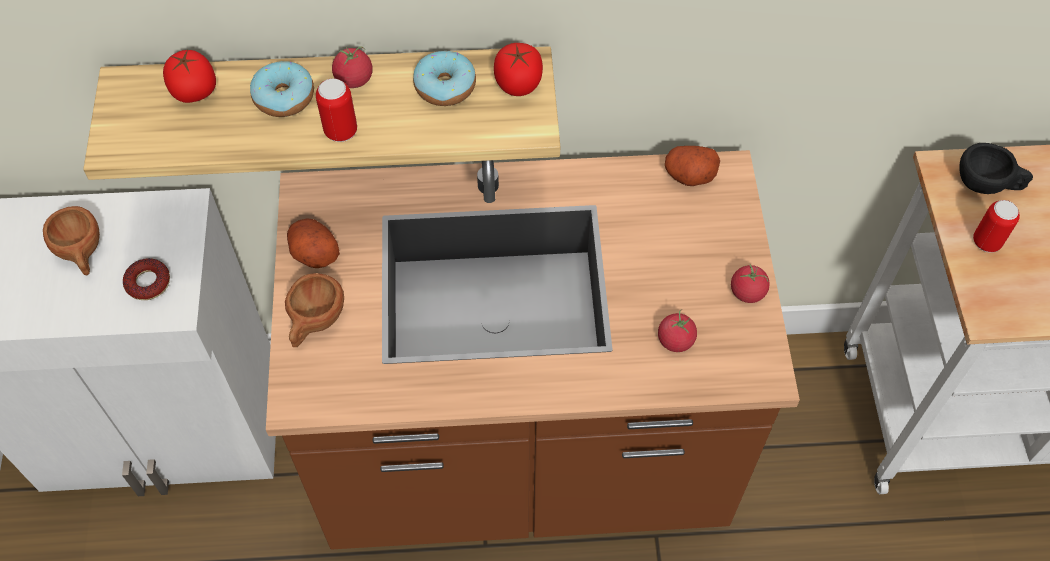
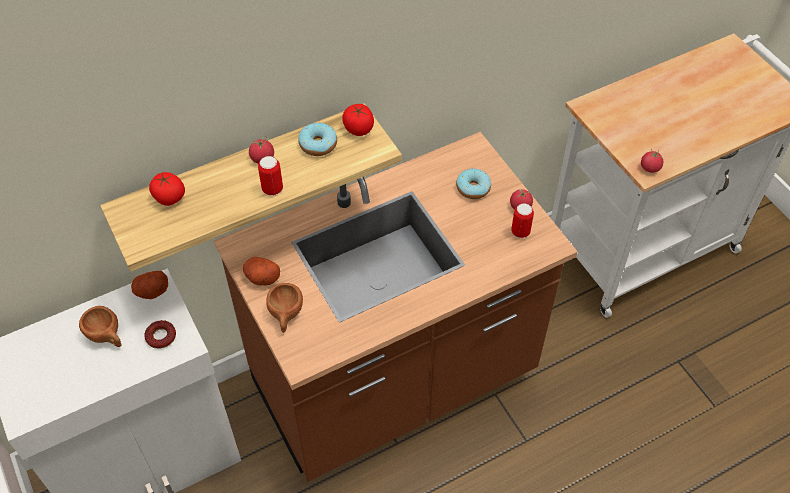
camera: 25 degrees left, 5 degrees down
donut [250,61,314,117] -> donut moved to [456,168,491,199]
tomato [658,309,697,352] -> tomato moved to [641,149,663,173]
potato [665,146,720,186] -> potato moved to [131,271,168,299]
black cup [959,143,1033,194] -> none
can [973,200,1020,253] -> can moved to [511,203,534,238]

